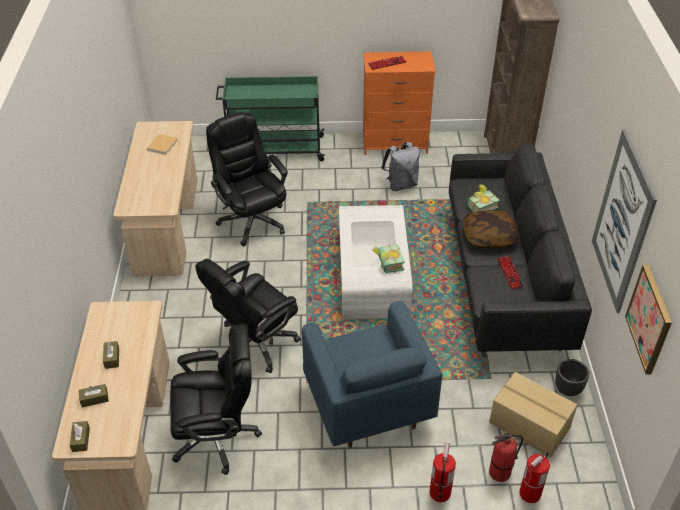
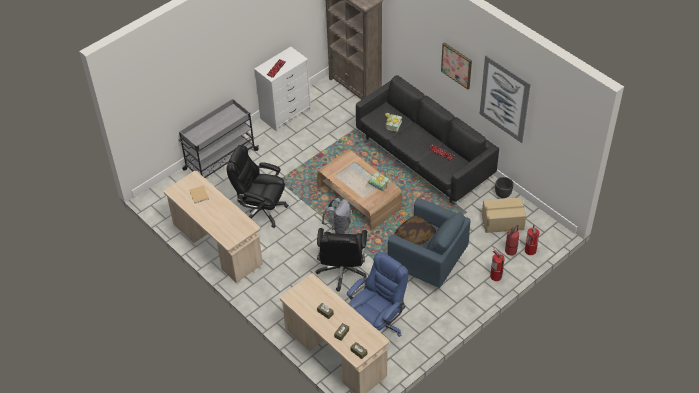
camera: 40 degrees left, 5 degrees up
black office chair [170,323,262,475] -> blue office chair [347,252,408,337]
green cart [216,76,325,161] -> grey cart [178,98,259,178]
white coffee table [339,205,413,320] -> brown coffee table [317,149,402,231]
orange dresser [363,51,436,155] -> white dresser [254,47,311,132]
grey backpack [381,142,420,191] -> grey backpack moved to [322,198,351,234]
pillow [463,210,519,248] -> pillow moved to [395,216,436,246]
picture [625,264,672,374] -> picture moved to [441,42,472,90]

